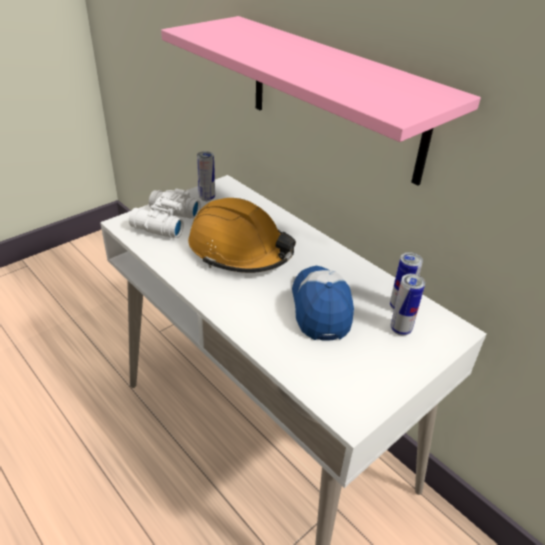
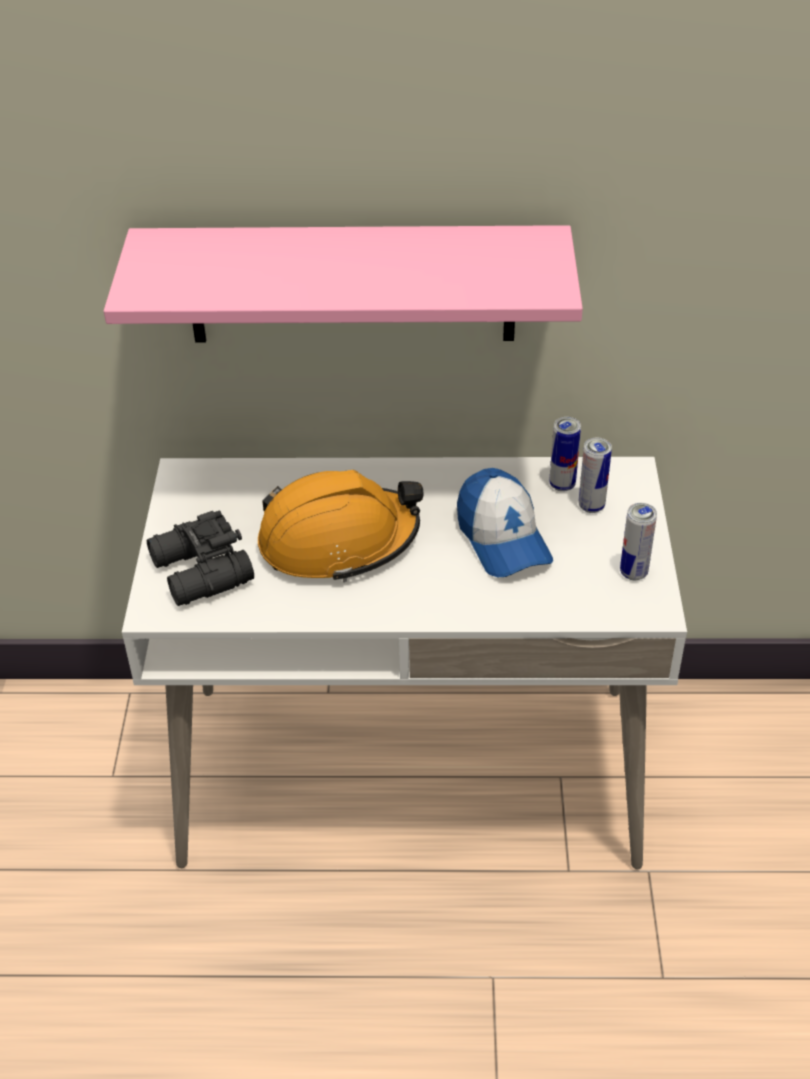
camera: 45 degrees left, 5 degrees up
white binoculars [129,188,201,238] -> black binoculars [147,510,254,606]
can [197,151,215,201] -> can moved to [620,503,657,580]
cap [292,266,354,341] -> cap turned 150 degrees counterclockwise [457,468,553,577]

